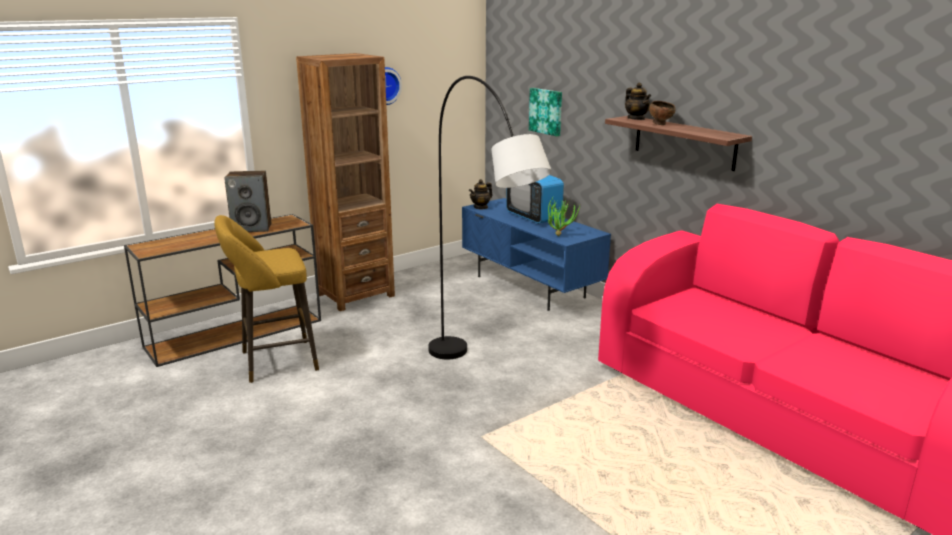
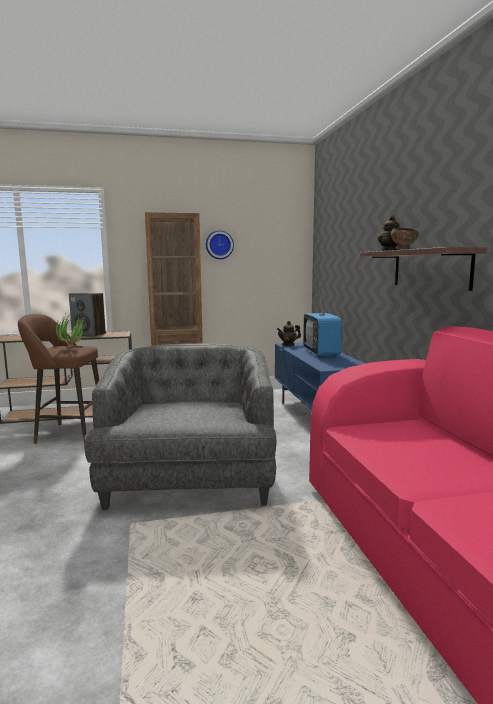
camera: 25 degrees right, 10 degrees down
yellow stool [214,215,319,383] -> brown stool [18,314,99,444]
black floor lamp [428,76,552,360] -> grey armchair [84,343,277,510]
picture [529,88,562,136] -> none
potted plant [548,199,580,236] -> potted plant moved to [56,314,84,349]

